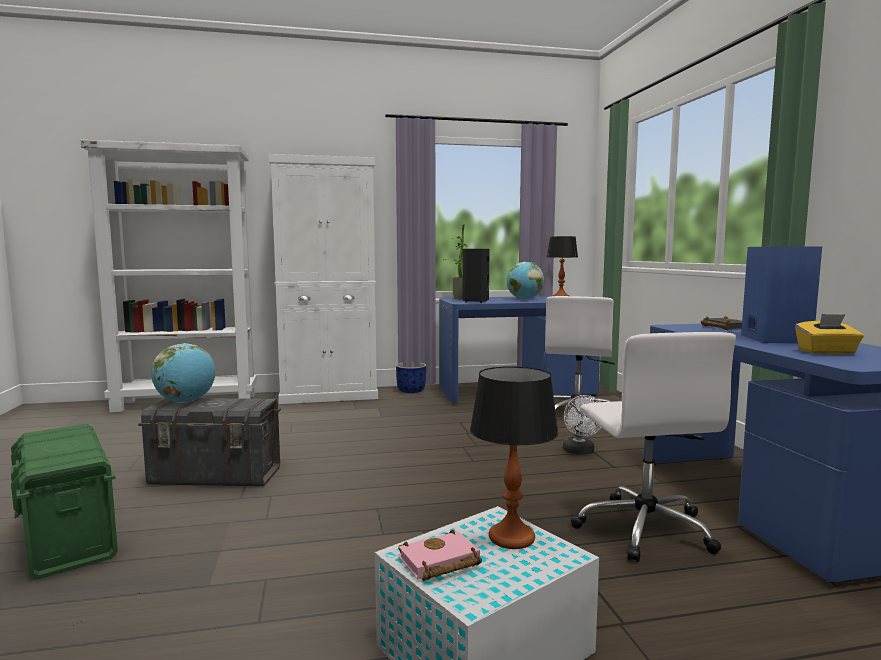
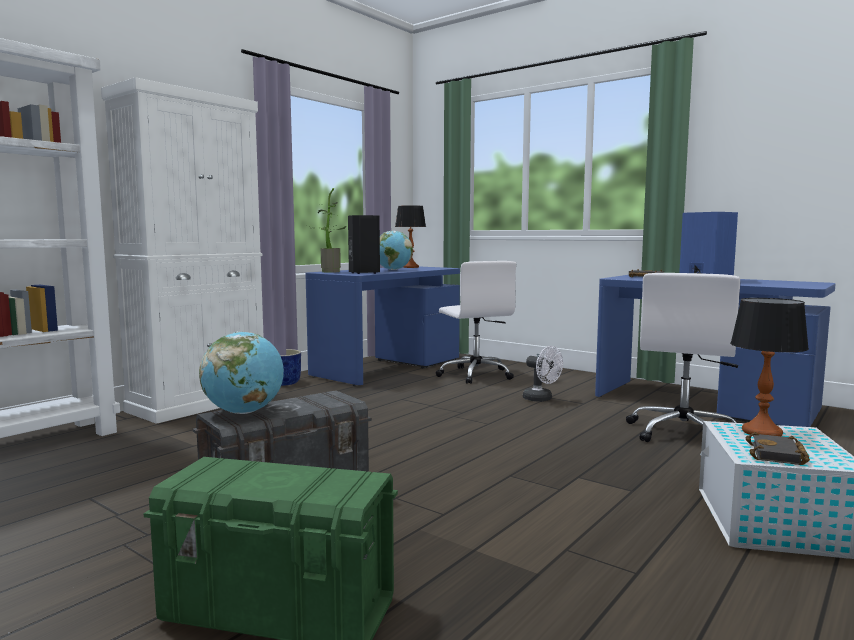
camera: 40 degrees left, 0 degrees up
pink book [398,530,482,581] -> black book [746,432,810,465]
white office chair [570,332,736,562] -> white office chair turned 75 degrees clockwise [626,273,740,442]
yellow tissue box [795,314,864,355] -> none

